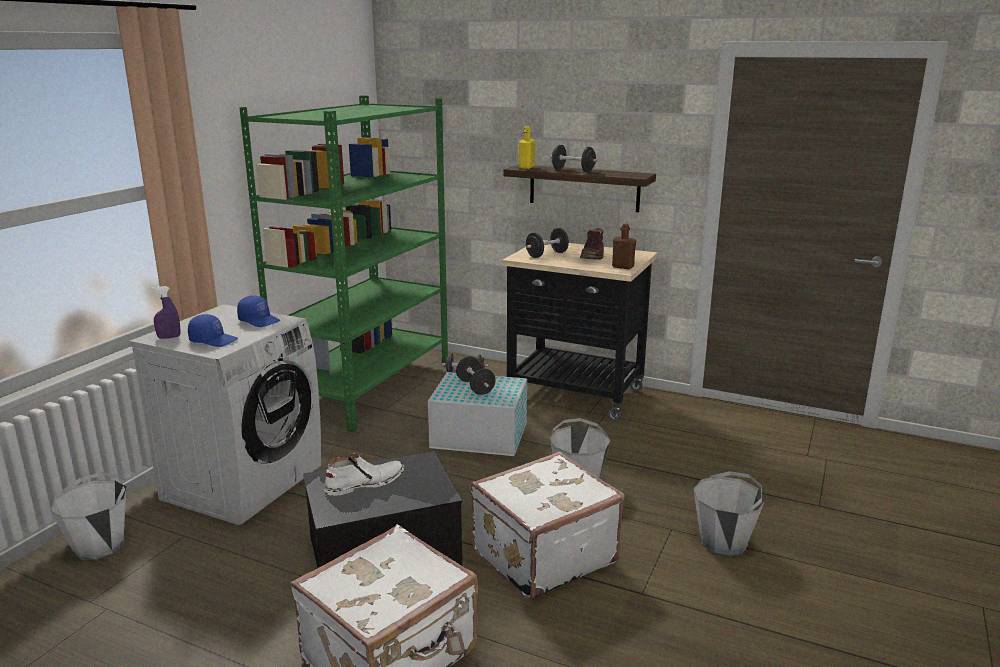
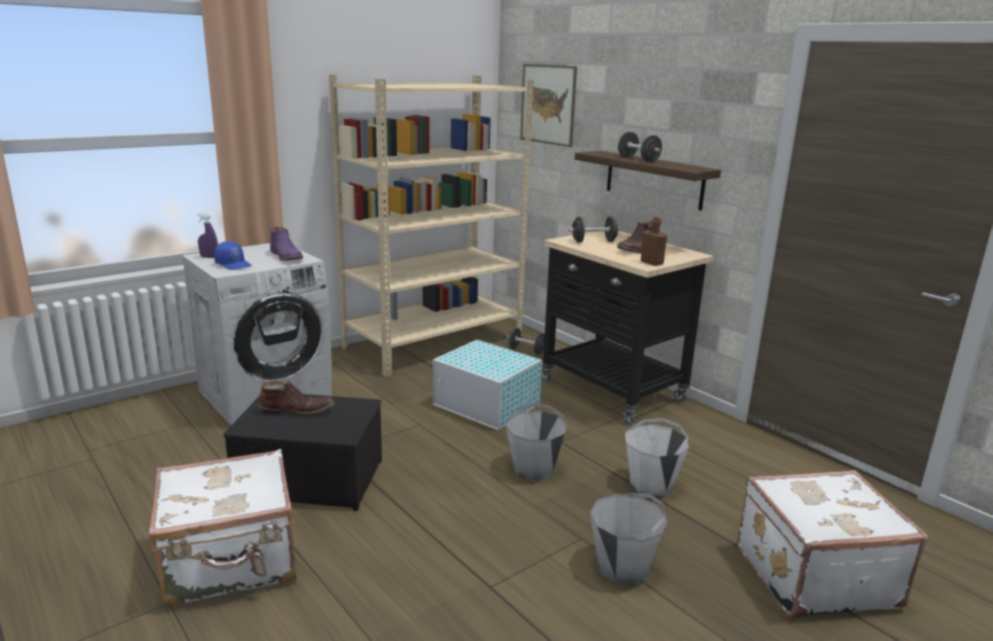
camera: 25 degrees right, 0 degrees up
white bucket [50,472,127,560] -> white bucket moved to [625,418,689,497]
blue cap [237,295,280,327] -> purple boot [270,227,303,261]
green bookcase [239,96,448,432] -> beige bookcase [329,74,534,377]
white boot [324,453,404,496] -> brown boot [258,381,335,416]
black dumbbell [456,357,496,395] -> none
white suitcase [471,451,625,601] -> white suitcase moved to [737,470,928,618]
yellow bottle [519,126,535,169] -> none
none -> picture [520,64,577,147]

